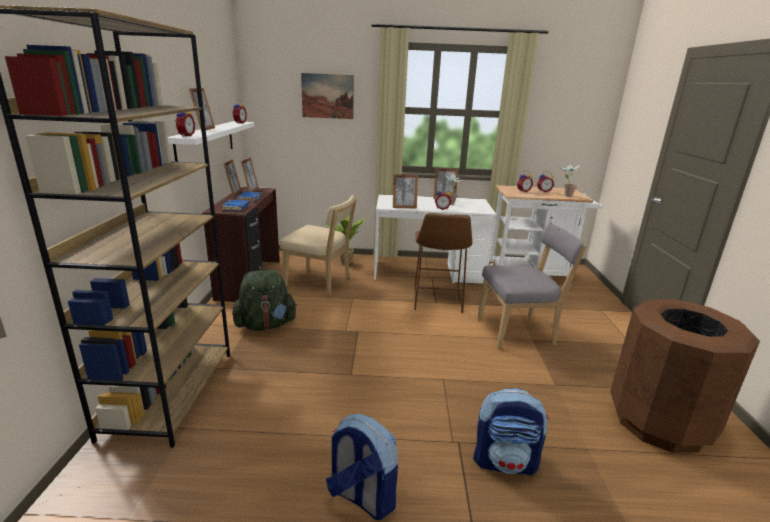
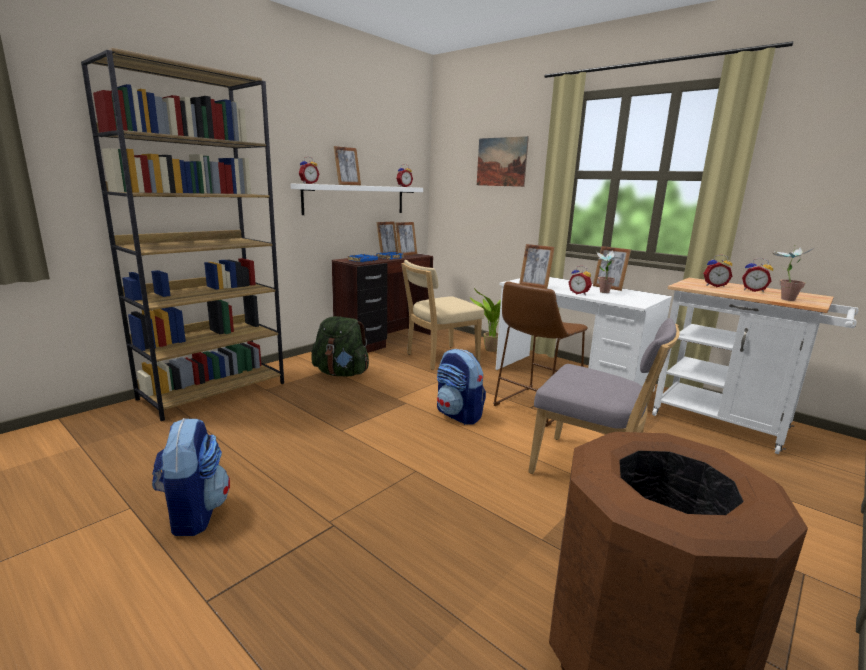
camera: 40 degrees right, 5 degrees down
beige chair [280,195,357,295] -> beige chair turned 90 degrees clockwise [401,260,484,370]
backpack [473,388,548,476] -> backpack moved to [437,349,486,425]

